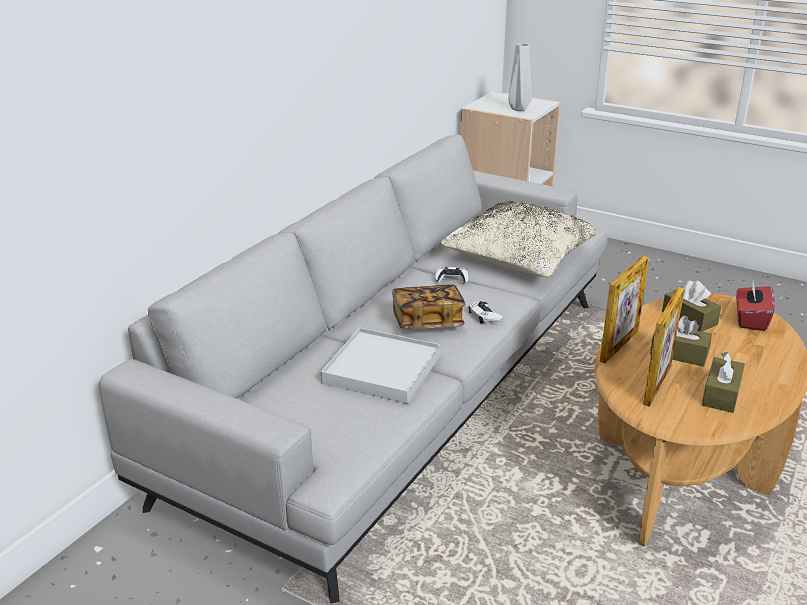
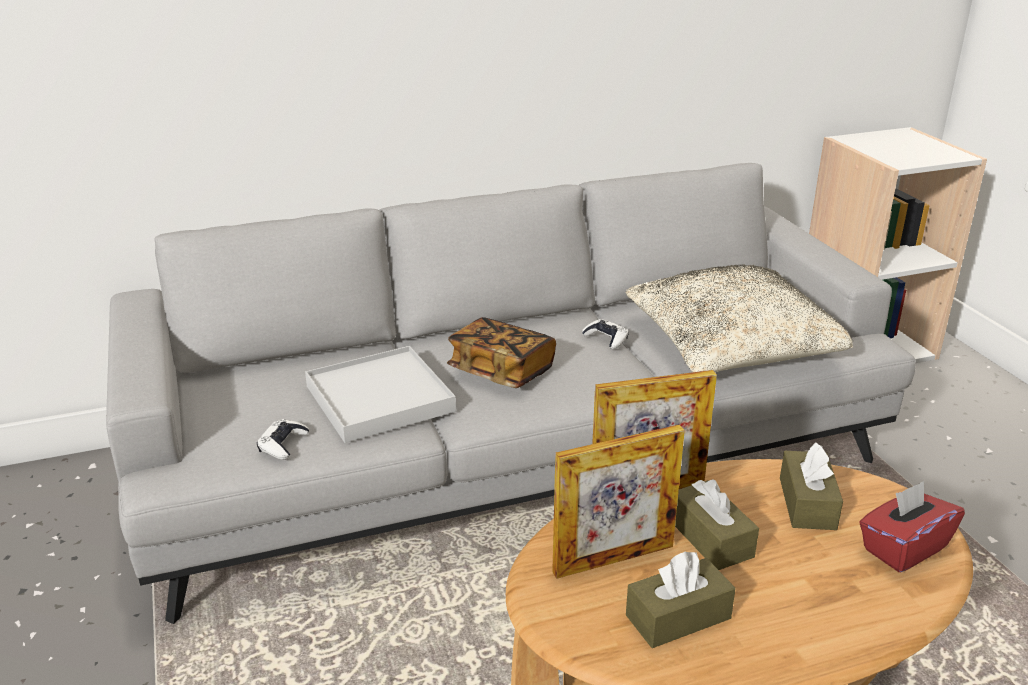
camera: 40 degrees right, 0 degrees up
white game controller [469,301,503,324] -> white game controller moved to [257,419,309,460]
grey vase [508,43,532,111] -> none

